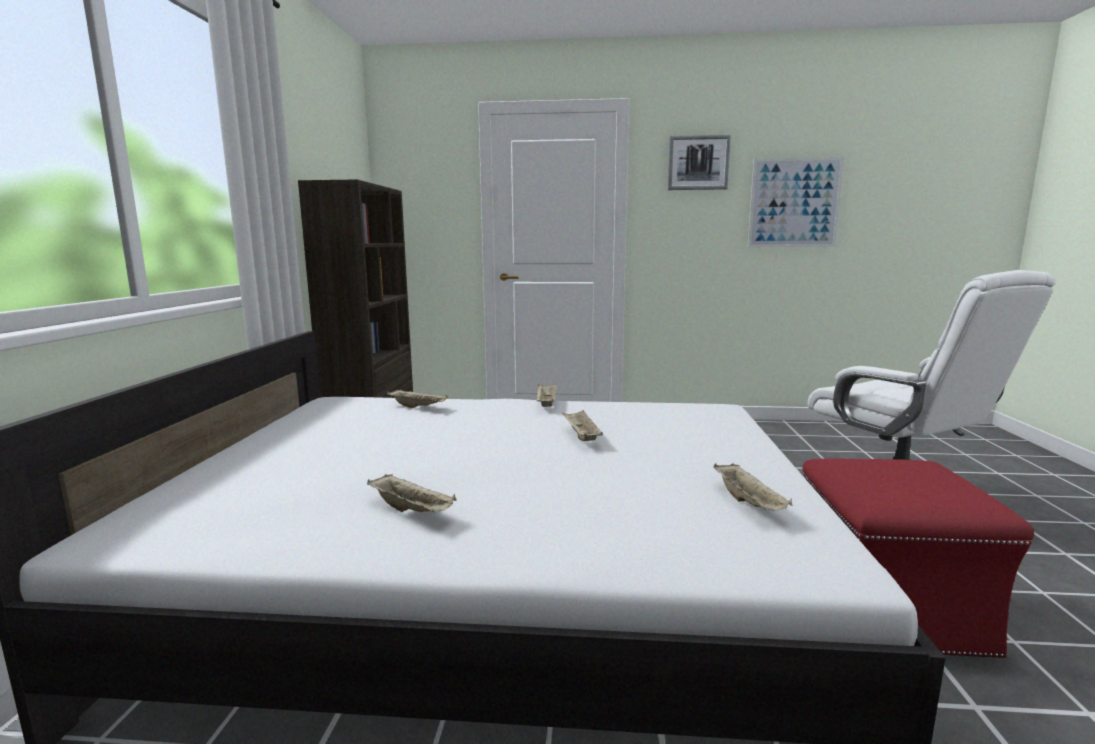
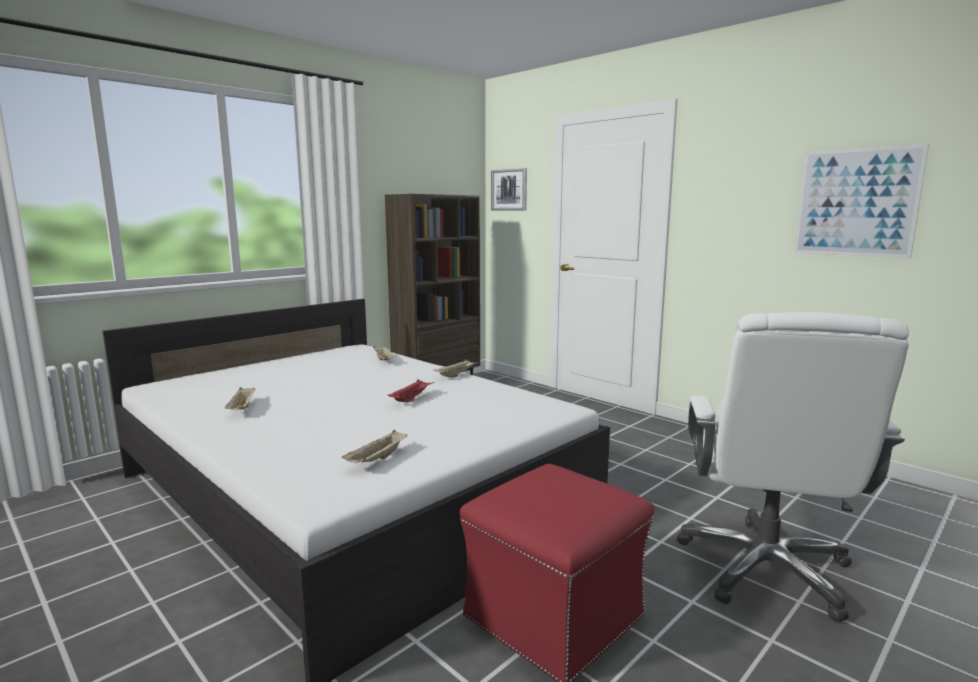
camera: 40 degrees right, 0 degrees up
beige tray [562,410,603,441] -> red tray [387,379,434,402]
picture [668,135,731,190] -> picture moved to [491,168,527,210]

